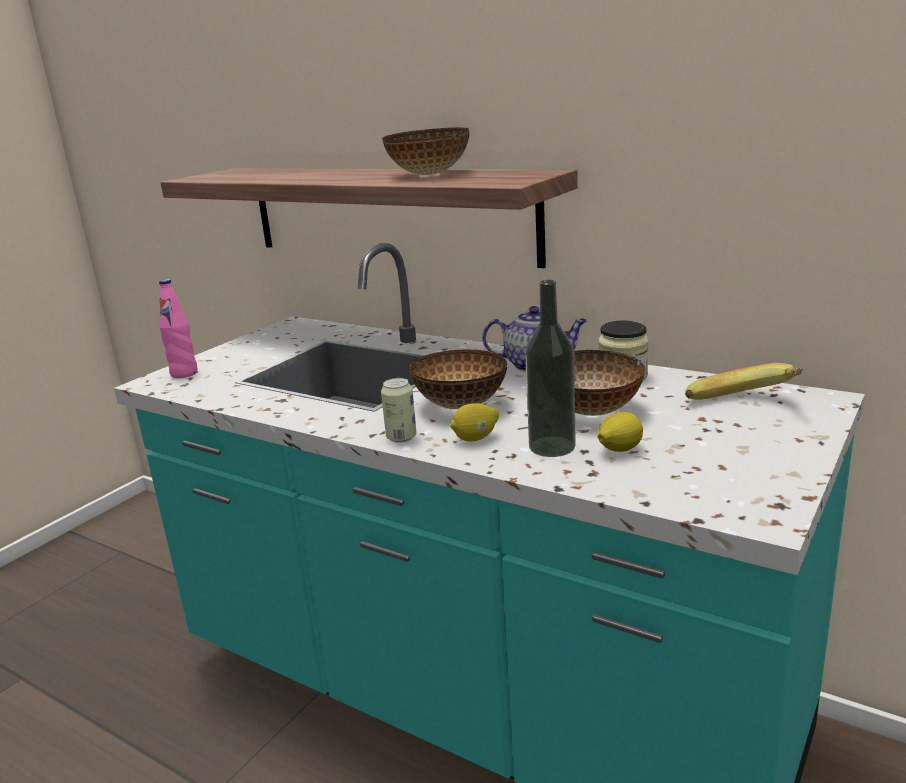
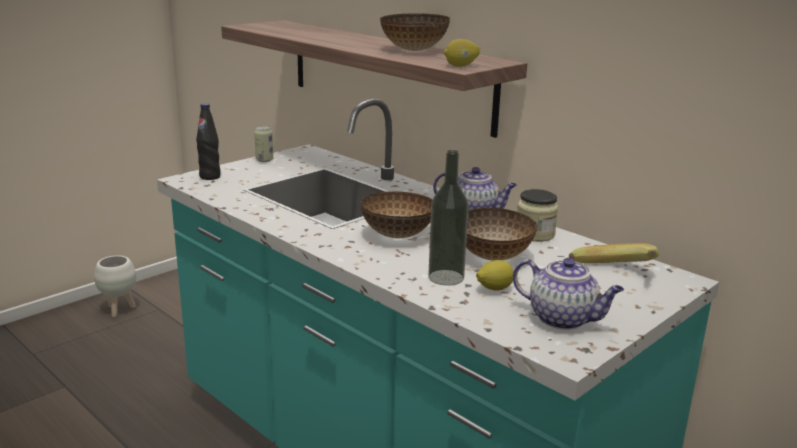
camera: 10 degrees right, 0 degrees up
pink bottle [159,279,197,378] -> black bottle [196,103,220,180]
can [381,378,417,442] -> can moved to [254,126,273,162]
lemon [450,403,499,441] -> lemon moved to [444,39,480,67]
none -> white planter [94,255,136,317]
none -> teapot [513,258,624,330]

